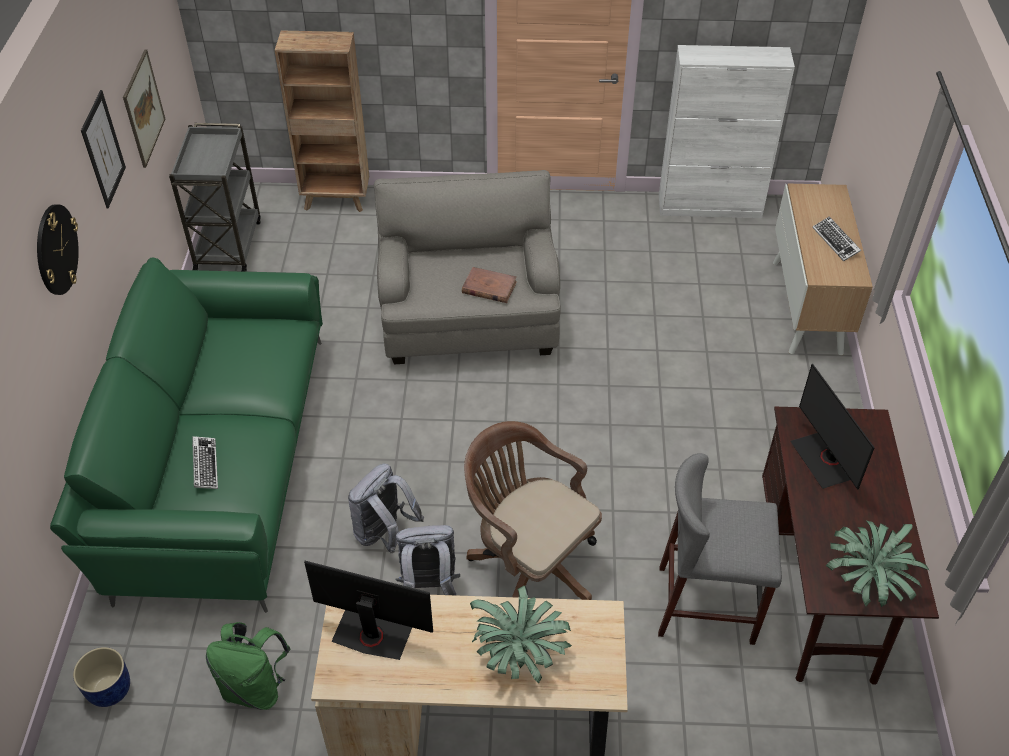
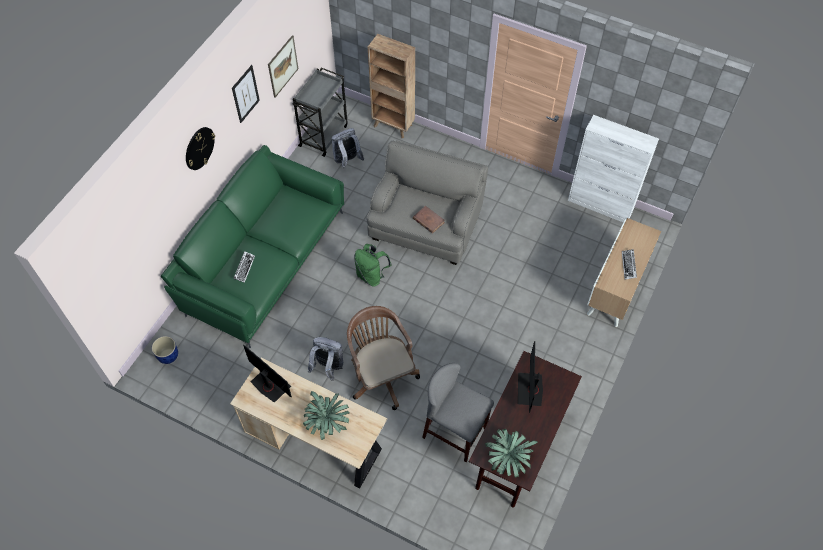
camera: 25 degrees right, 10 degrees up
green backpack [206,622,291,710] -> green backpack moved to [354,244,392,287]
grey backpack [348,464,424,553] -> grey backpack moved to [331,128,364,169]

